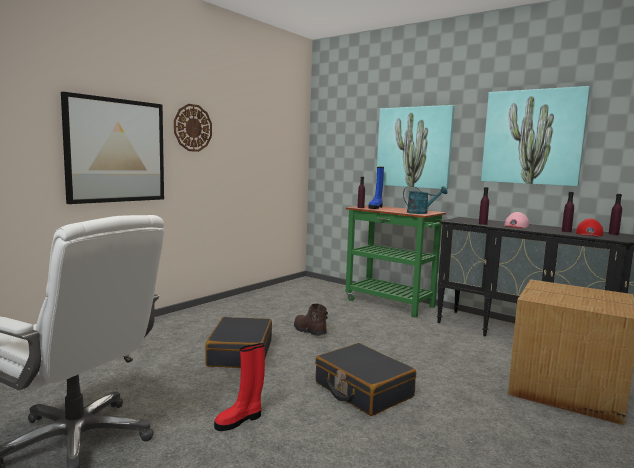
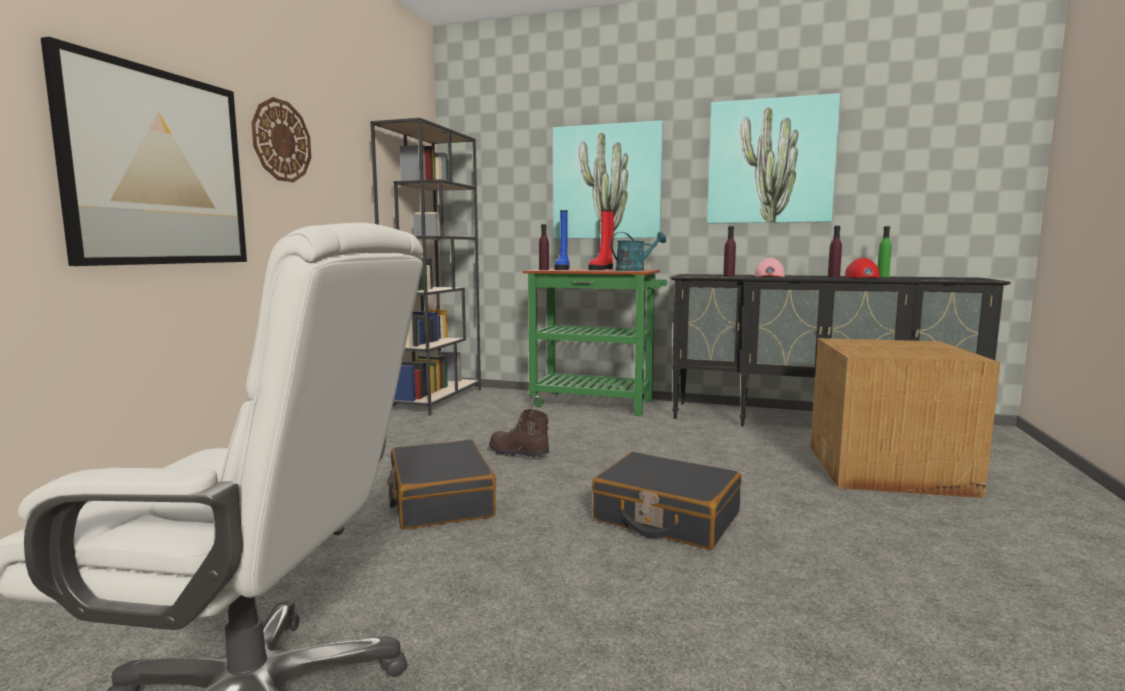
camera: 20 degrees left, 0 degrees up
red boot [214,343,265,431] -> red boot moved to [588,210,614,270]
purple bottle [609,194,622,235] -> green bottle [877,226,892,277]
none -> bookcase [370,118,481,415]

